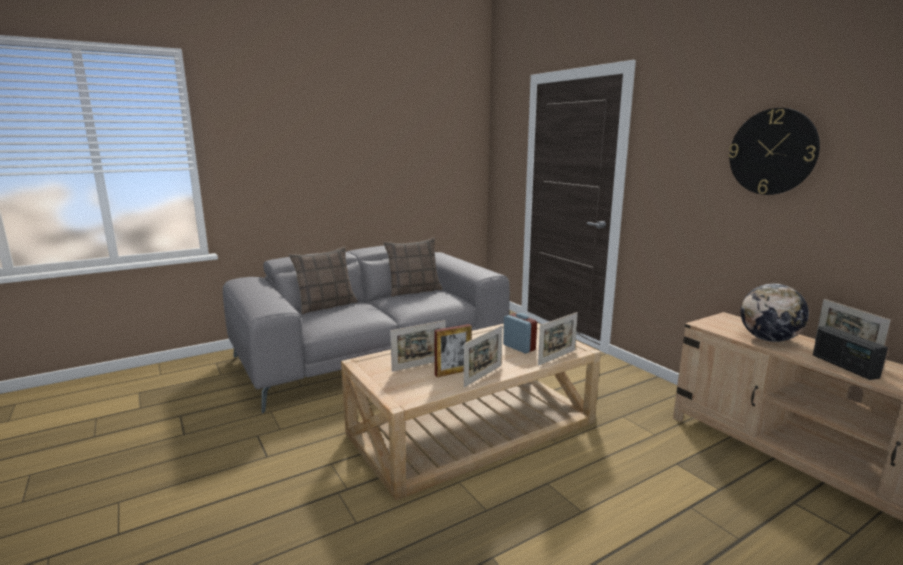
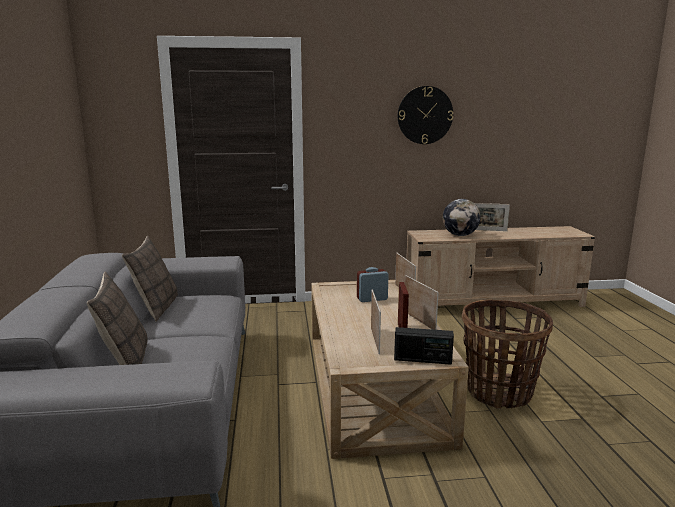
camera: 65 degrees left, 0 degrees up
radio [813,326,888,380] -> radio moved to [394,327,454,365]
none -> basket [462,300,553,409]

